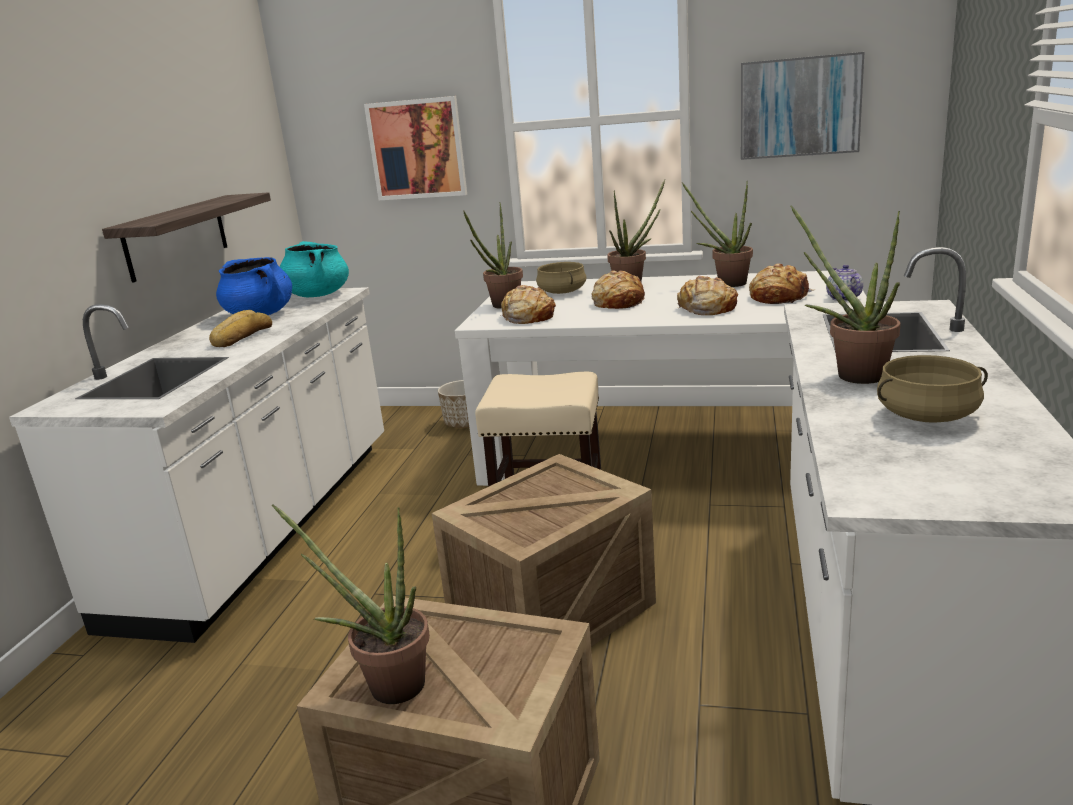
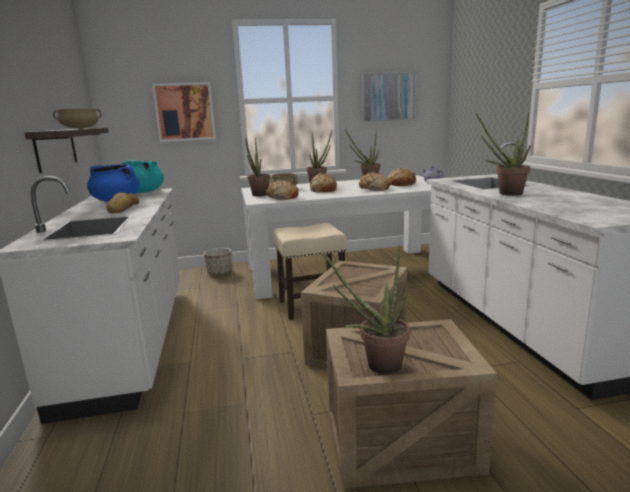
camera: 25 degrees left, 5 degrees down
beige cooking pot [877,355,988,423] -> beige cooking pot moved to [53,108,101,129]

